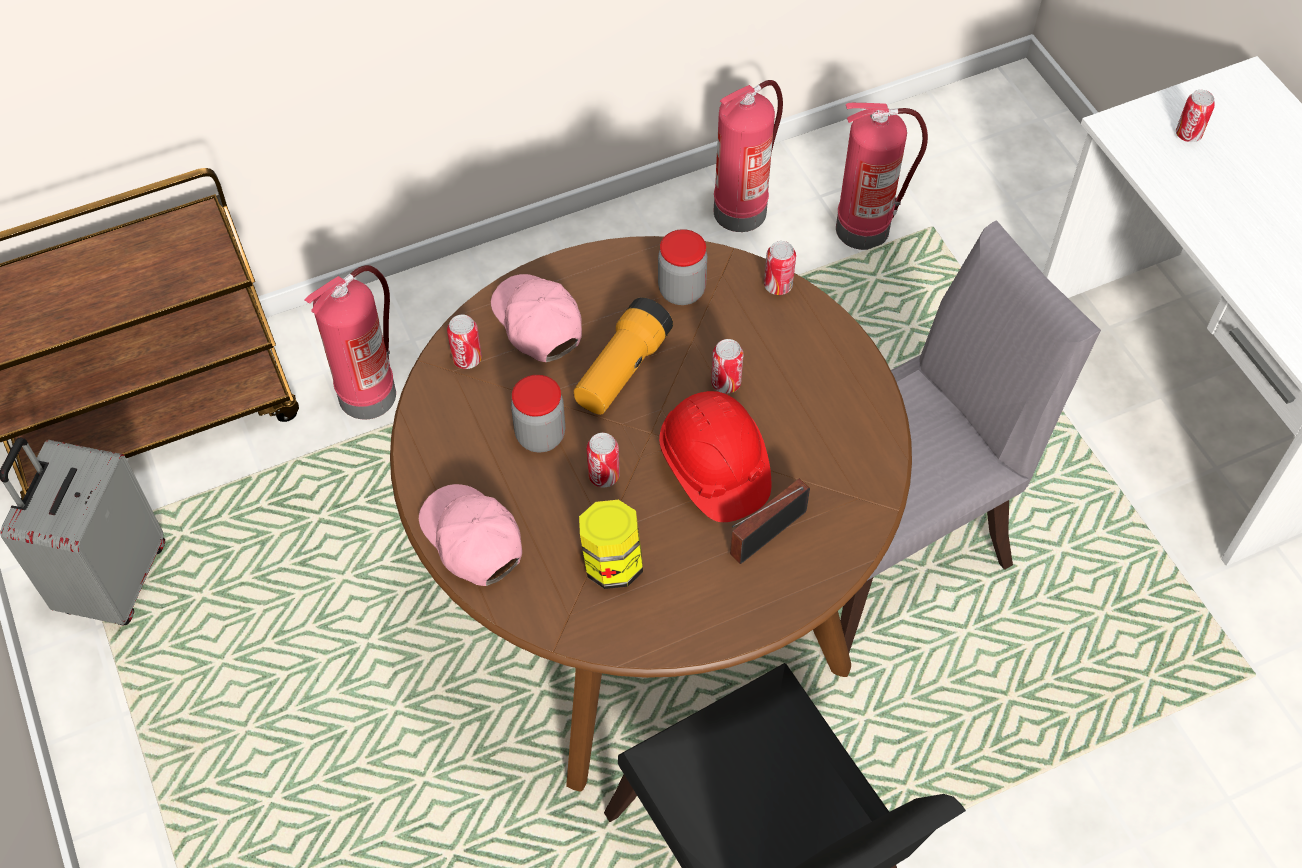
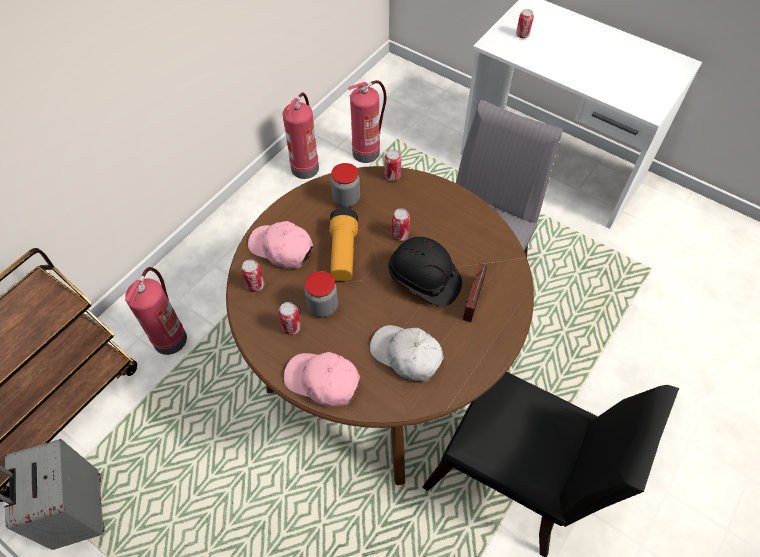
camera: 30 degrees left, 0 degrees up
jar [579,500,643,589] -> white cap [370,325,444,382]
can [587,433,620,487] -> can moved to [278,302,301,335]
red hard hat [659,391,771,522] -> black hard hat [388,237,462,307]

